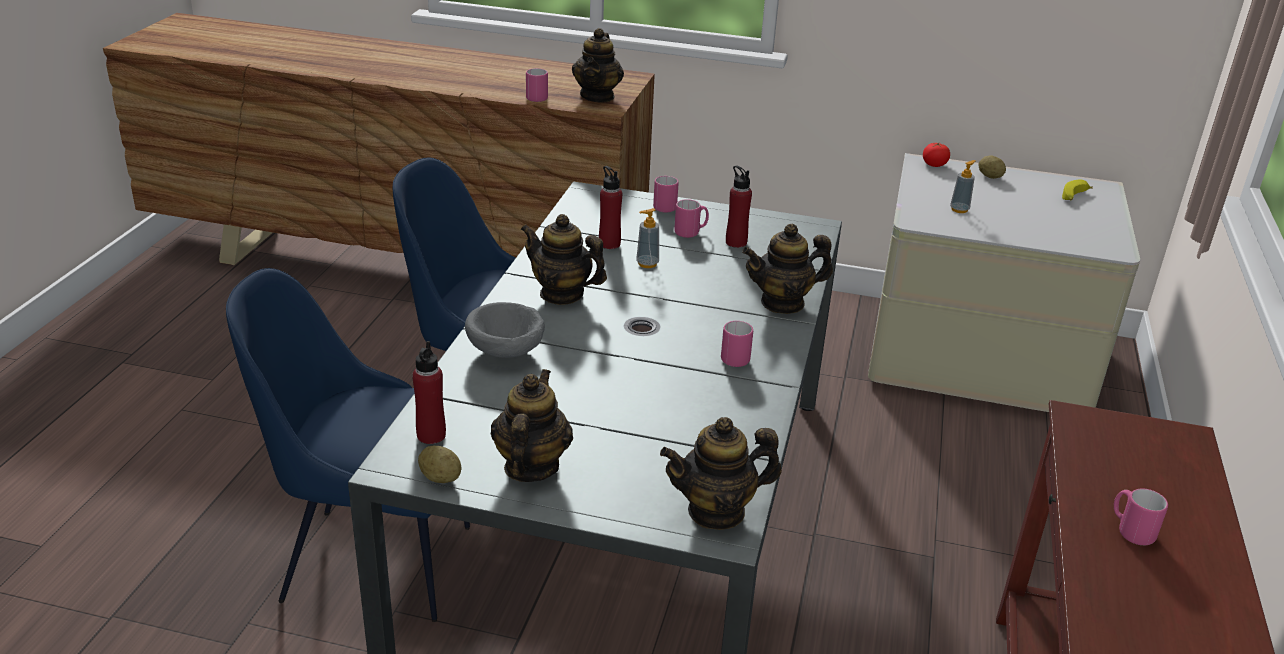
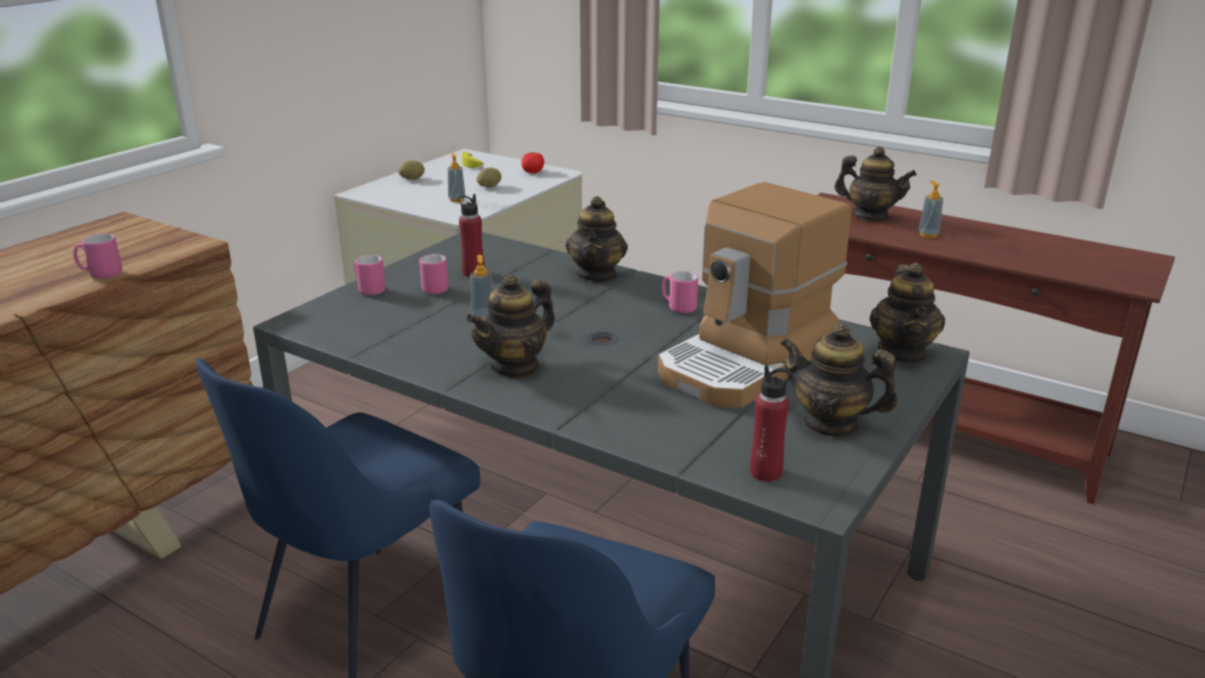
camera: 70 degrees left, 5 degrees down
potato [418,446,462,483] -> potato moved to [476,168,502,187]
grey bowl [465,302,545,358] -> none
teapot [572,28,624,102] -> teapot moved to [834,147,917,221]
red bottle [599,166,622,249] -> none
tomato [923,143,950,167] -> tomato moved to [522,152,544,173]
pink mug [1114,488,1168,545] -> soap dispenser [919,180,943,238]
none -> coffee machine [658,182,851,408]

